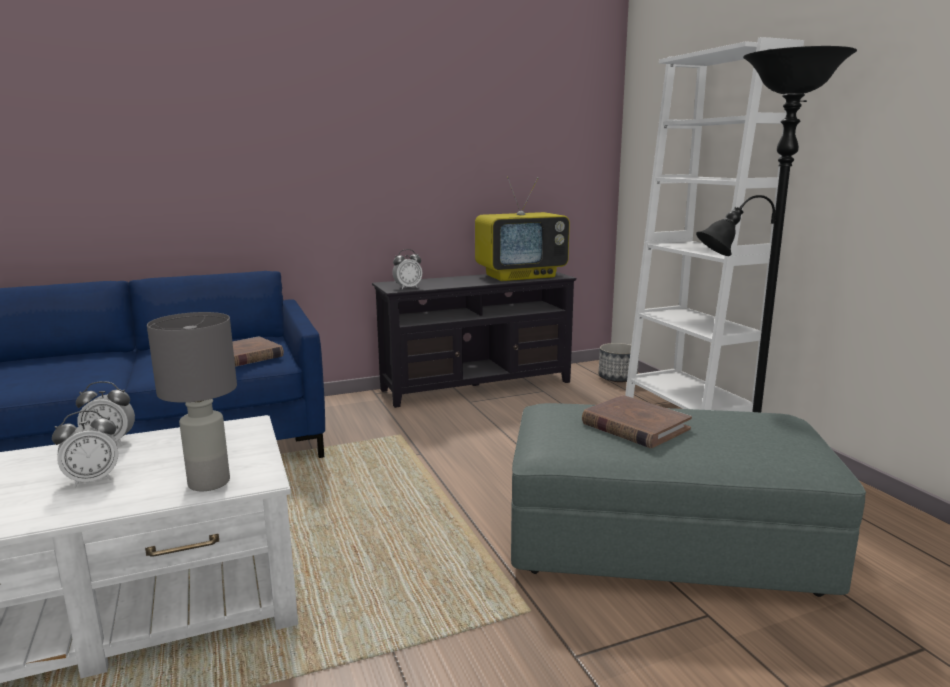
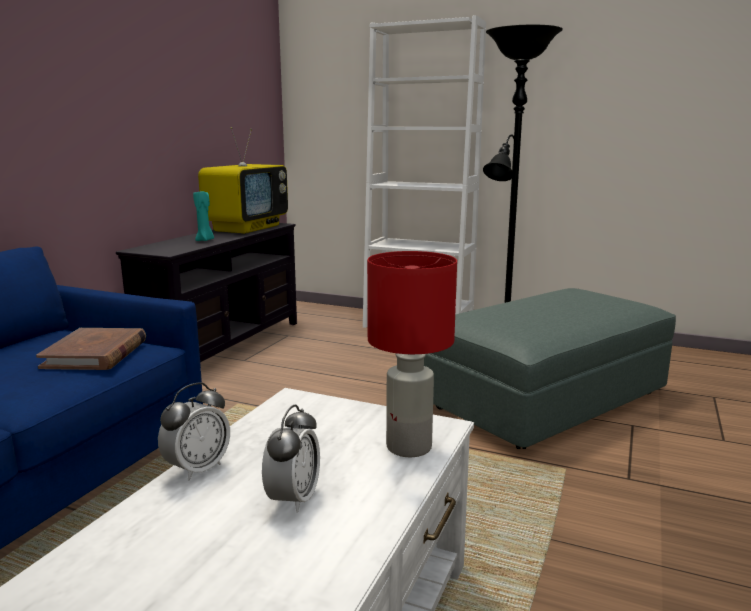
camera: 45 degrees left, 0 degrees up
grey table lamp [147,312,237,491] -> red table lamp [367,251,457,457]
alarm clock [392,249,422,289] -> none
brown book [582,395,692,448] -> none
planter [599,343,639,382] -> none
none -> turquoise candle [193,191,214,241]

